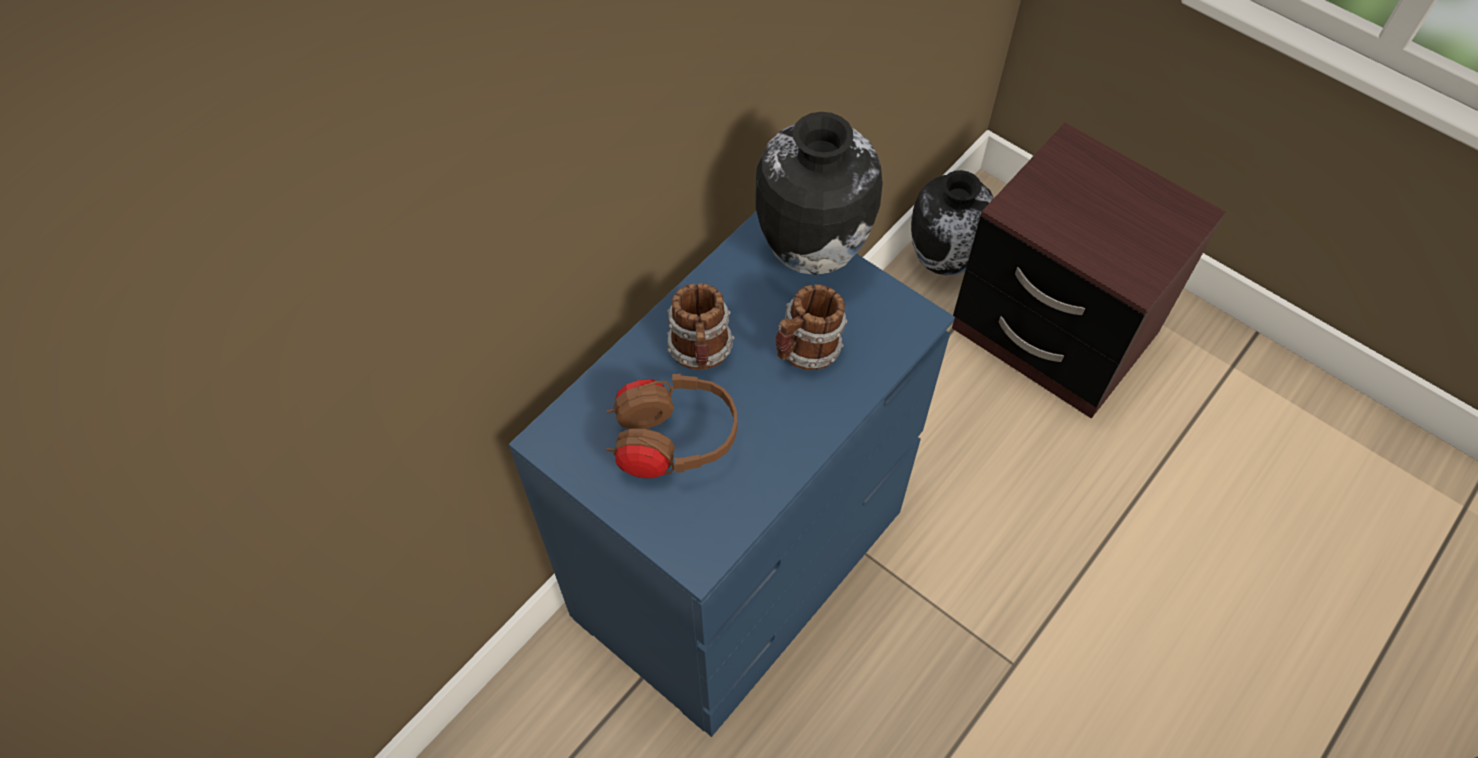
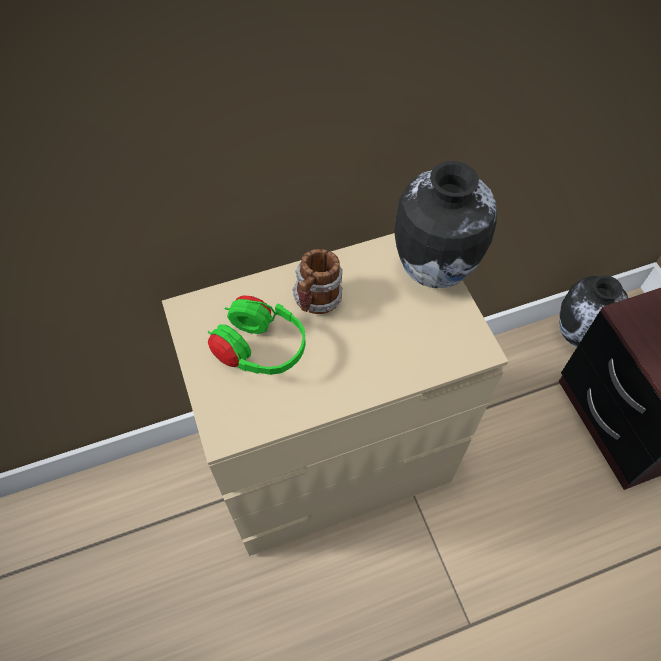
camera: 30 degrees right, 0 degrees up
blue dresser [509,211,955,737] -> beige dresser [162,233,508,556]
brown headphones [606,374,737,478] -> green headphones [208,295,306,375]
mug [776,284,848,370] -> none

